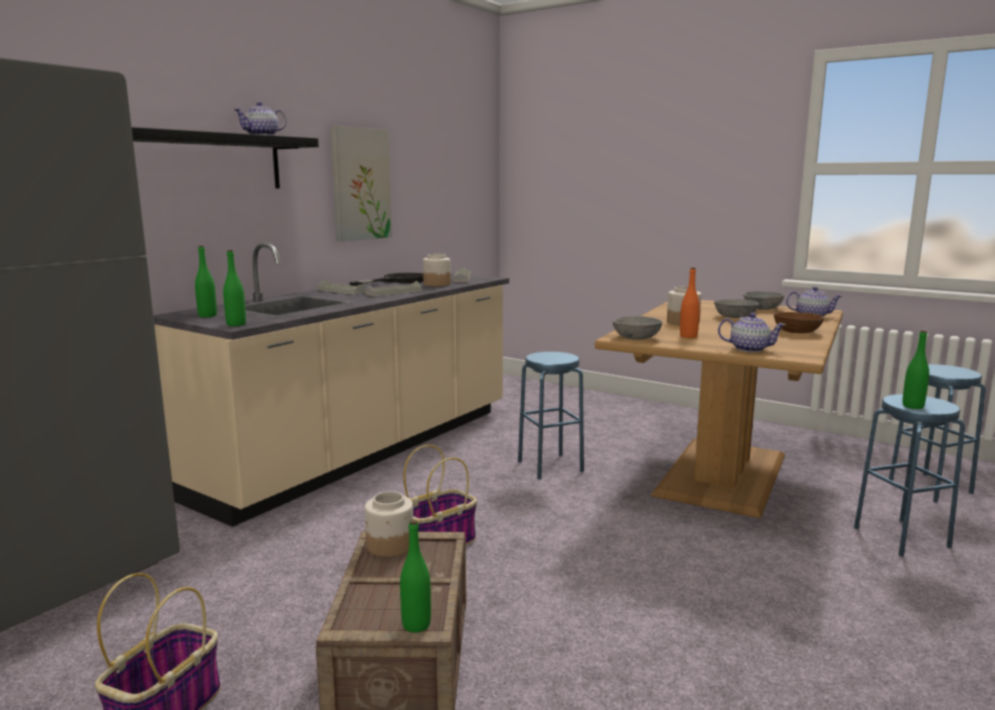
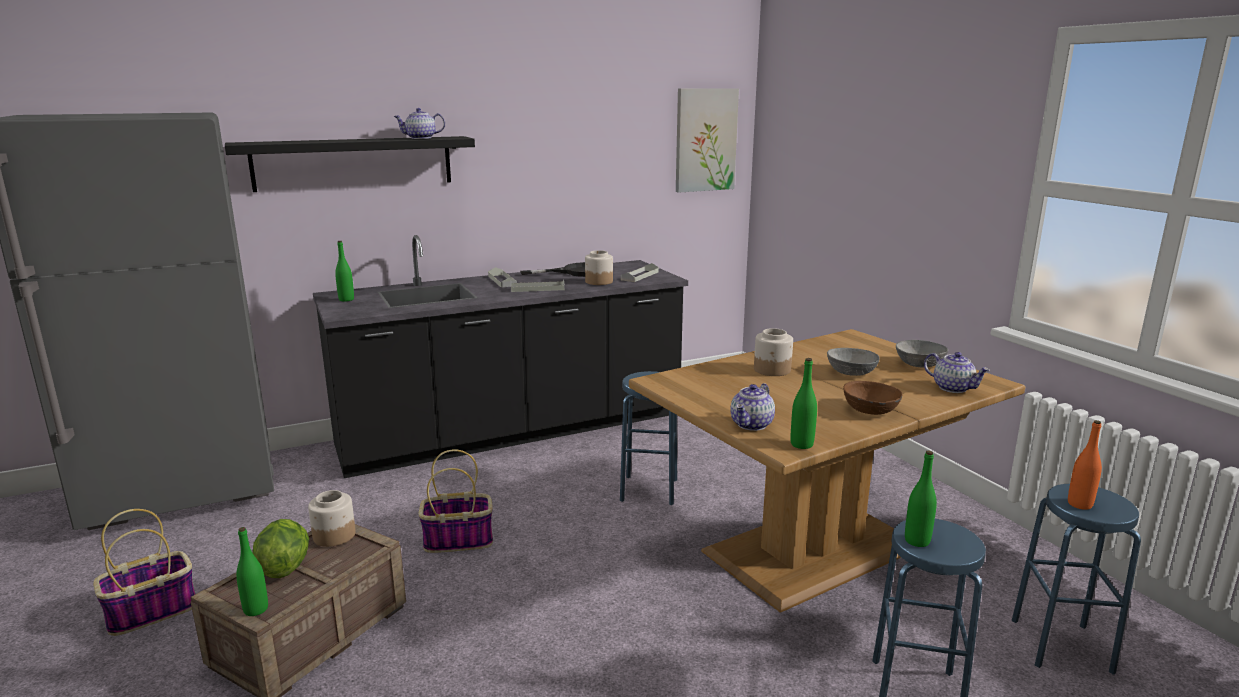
camera: 30 degrees right, 5 degrees up
beige counter [153,242,509,527] -> black counter [313,235,688,478]
green bottle [223,250,246,326] -> green bottle moved to [791,358,817,449]
picture [330,126,392,242] -> picture moved to [676,88,739,193]
grey bowl [613,316,662,340] -> none
orange bottle [680,267,700,338] -> orange bottle moved to [1068,420,1102,510]
teapot [718,313,785,352] -> teapot turned 75 degrees clockwise [730,383,775,431]
none -> lettuce [253,519,309,578]

